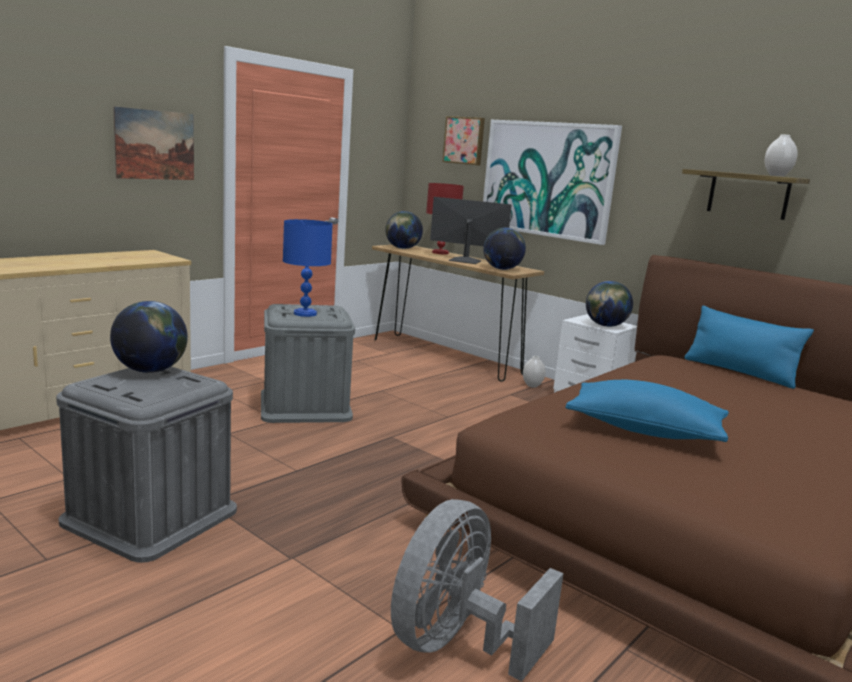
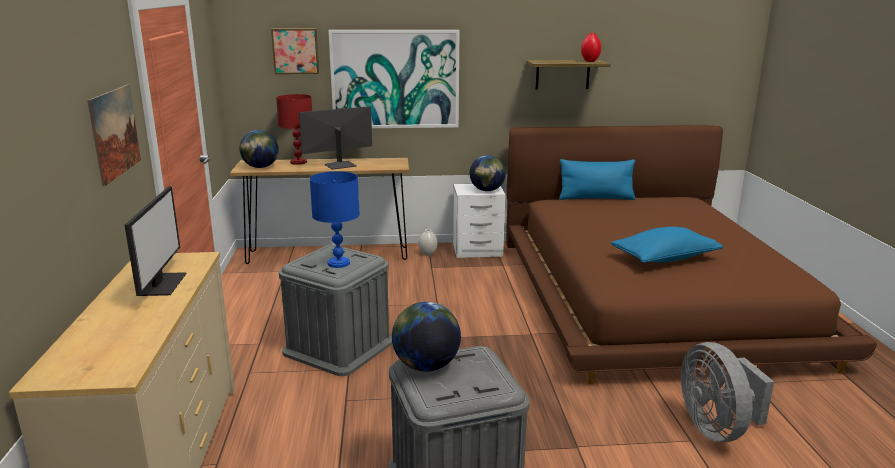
camera: 45 degrees left, 5 degrees up
globe [483,228,526,270] -> none
white vase [765,135,798,177] -> red vase [581,33,602,62]
none -> monitor [125,186,186,296]

